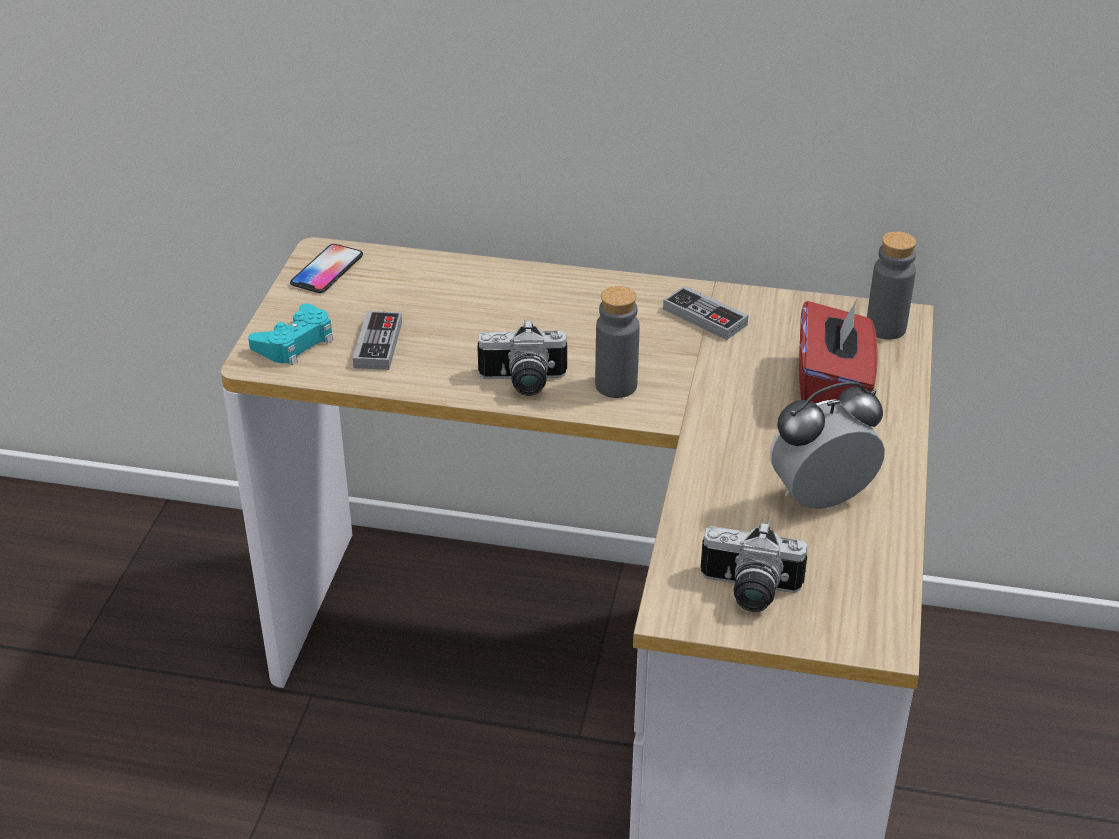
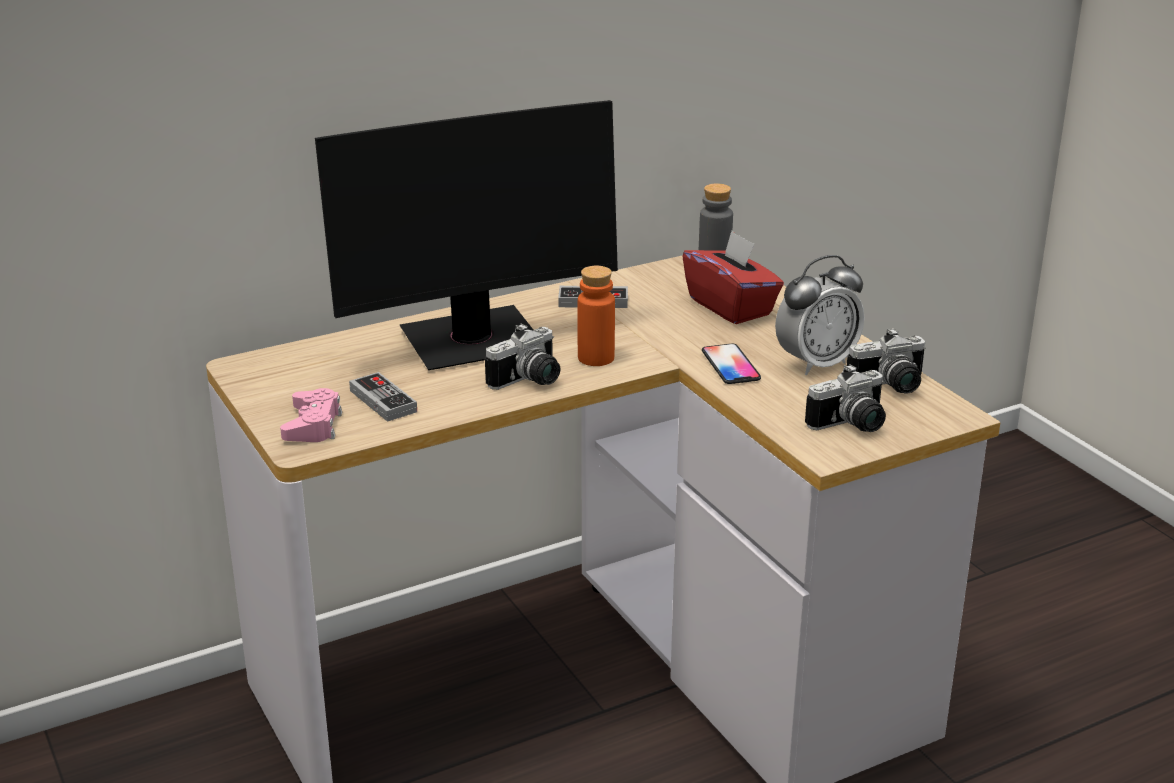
camera: 40 degrees left, 10 degrees down
turquoise game controller [248,303,333,365] -> pink game controller [280,388,342,442]
phone [290,244,363,293] -> phone moved to [702,344,761,384]
grey bottle [595,286,640,398] -> orange bottle [578,266,615,366]
alarm clock [770,382,885,509] -> alarm clock turned 150 degrees counterclockwise [775,255,865,375]
none -> monitor [315,100,618,370]
none -> camera [847,328,926,394]

